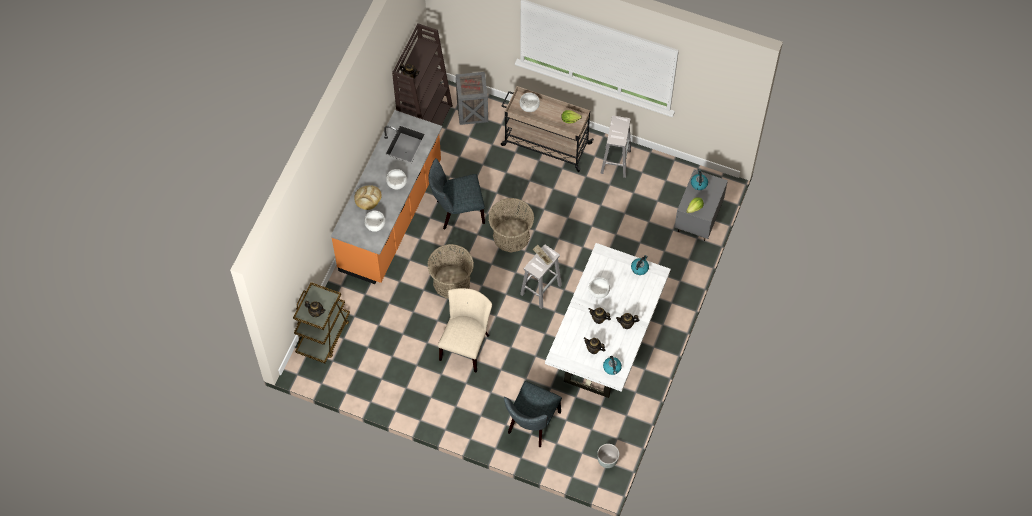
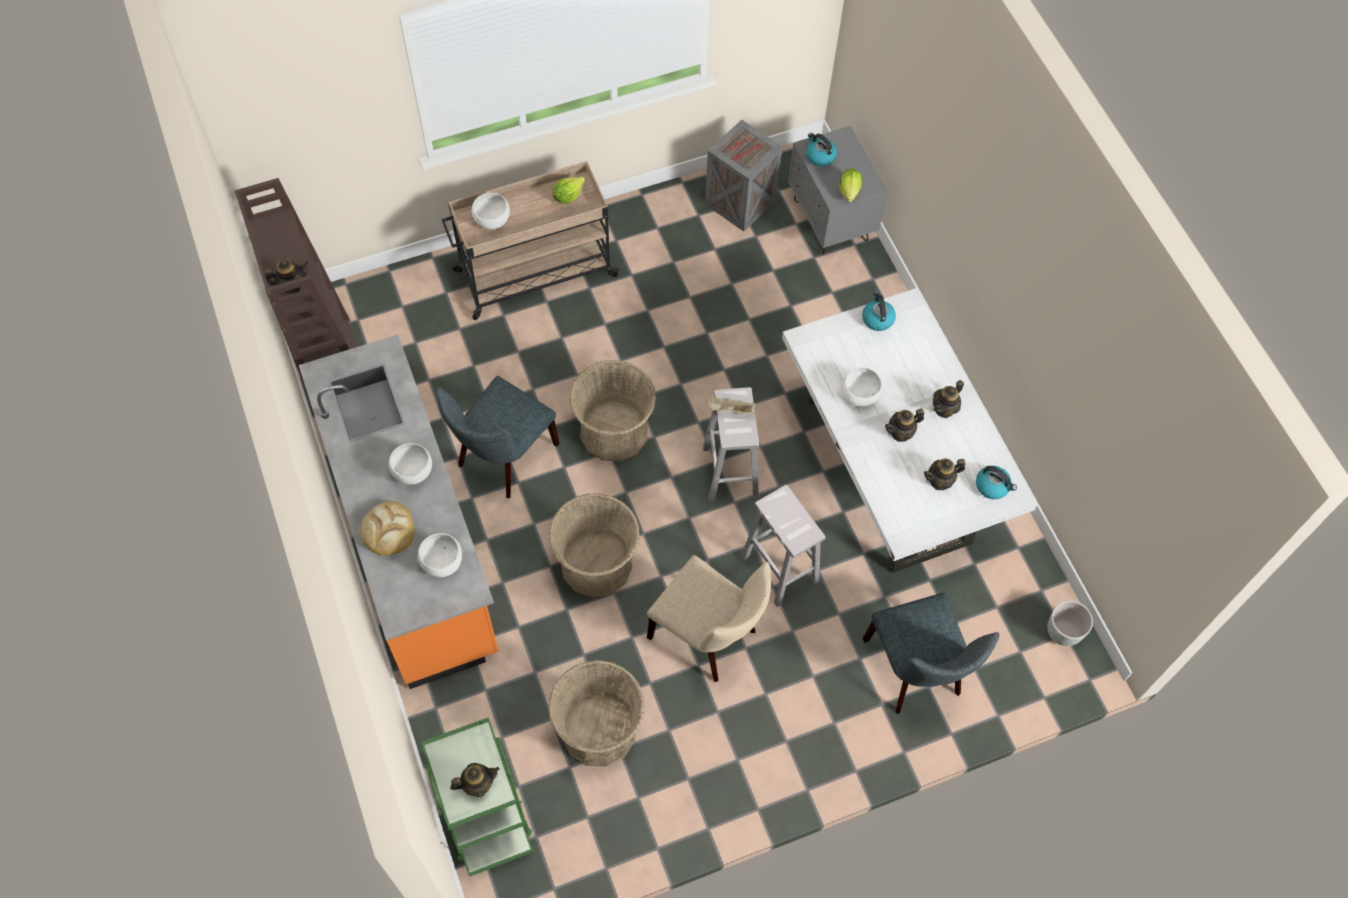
camera: 45 degrees left, 0 degrees up
brown cart [293,282,350,363] -> green cart [421,717,533,877]
beige chair [438,288,492,373] -> beige chair turned 150 degrees clockwise [647,555,771,682]
crate [456,72,488,125] -> crate moved to [705,120,783,231]
white stool [600,116,631,178] -> white stool moved to [741,485,826,607]
none -> basket [548,660,645,766]

